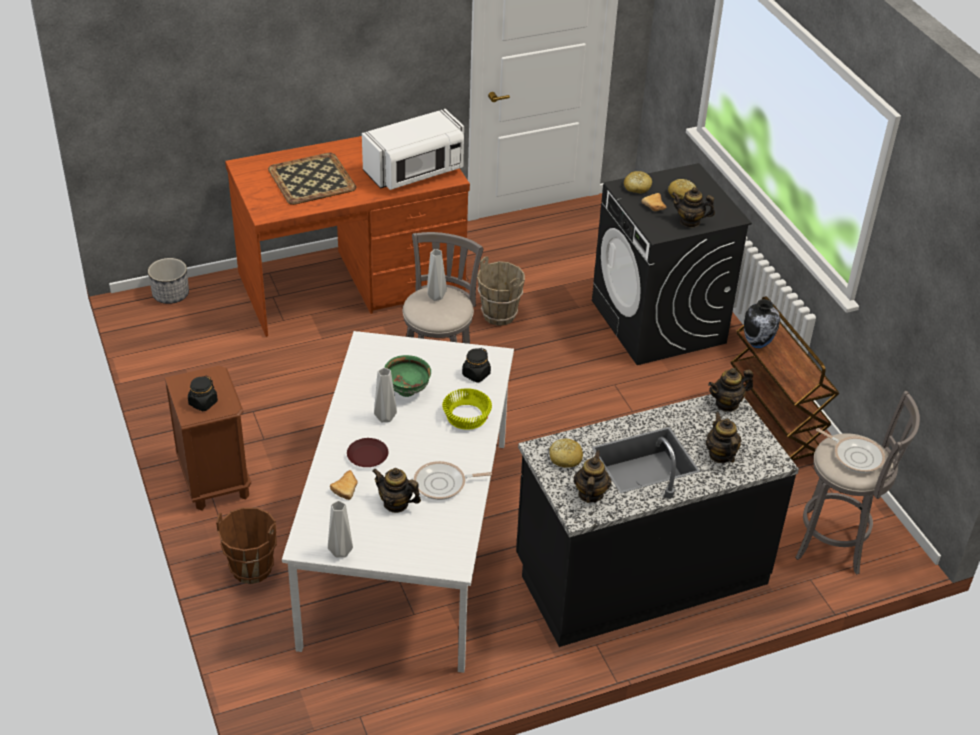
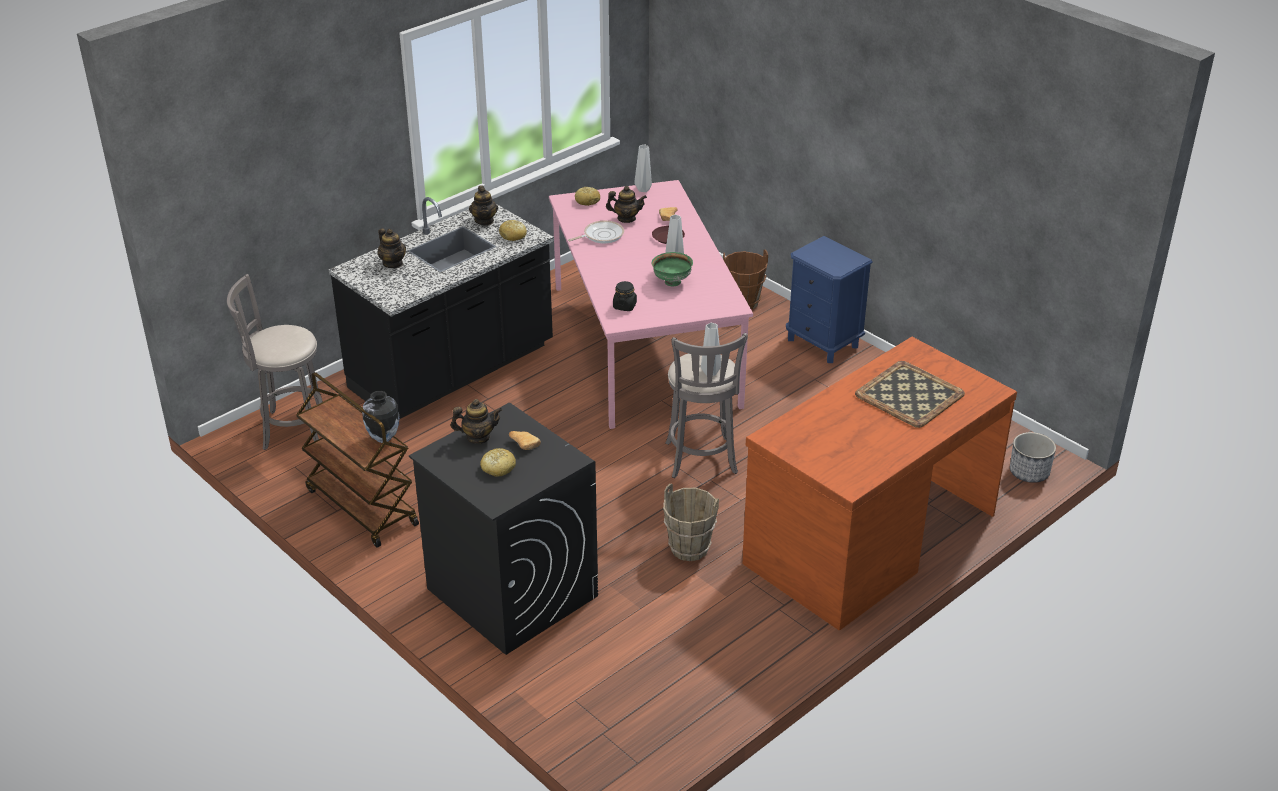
camera: 160 degrees right, 5 degrees down
brown nightstand [165,366,251,511] -> blue nightstand [786,236,873,363]
black jar [188,376,218,411] -> none
white dining table [282,331,514,673] -> pink dining table [549,180,753,429]
white microwave [362,109,464,190] -> none
yellow bowl [442,388,492,430] -> none
bread [624,171,652,194] -> bread moved to [575,187,600,206]
teapot [708,368,753,412] -> none
frying pan [816,428,885,473] -> none

